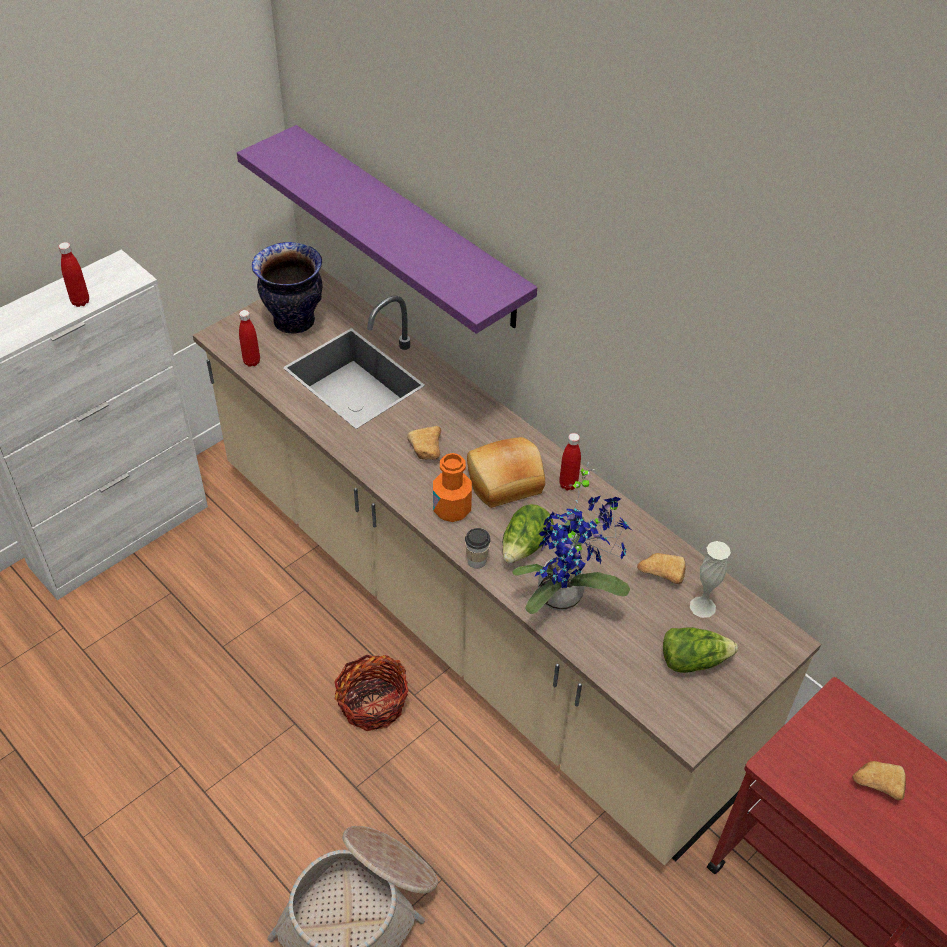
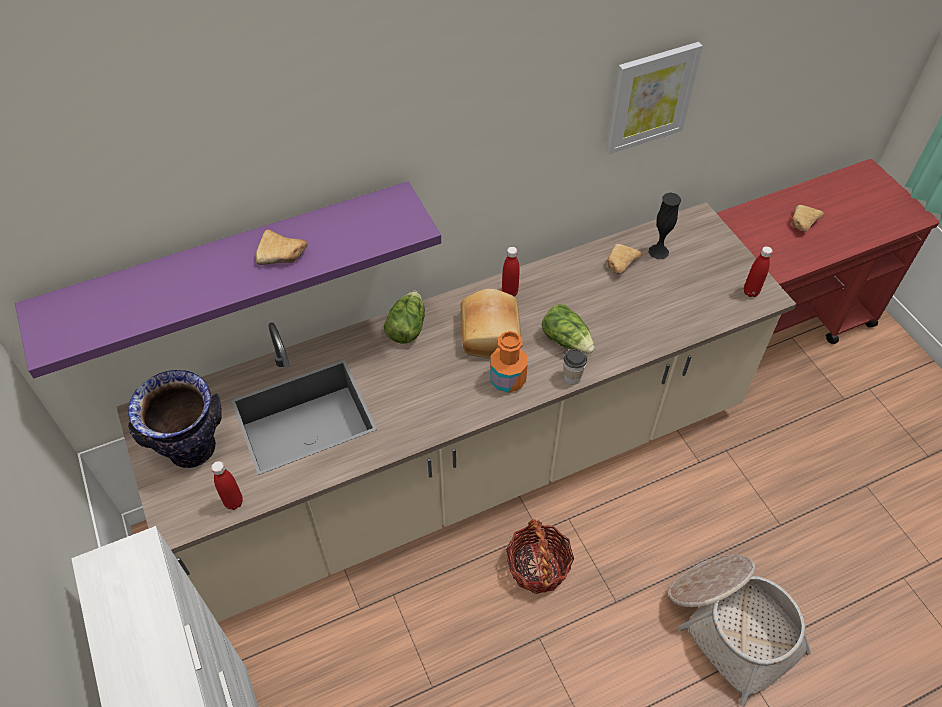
camera: 70 degrees left, 5 degrees up
red bottle [58,242,89,307] -> red bottle moved to [744,246,773,297]
bread [407,426,441,460] -> bread moved to [256,229,308,265]
potted plant [512,461,632,614] -> none
lettuce [663,627,738,673] -> lettuce moved to [384,291,425,344]
white vase [690,541,731,618] -> black vase [648,192,681,259]
none -> picture [606,42,703,154]

